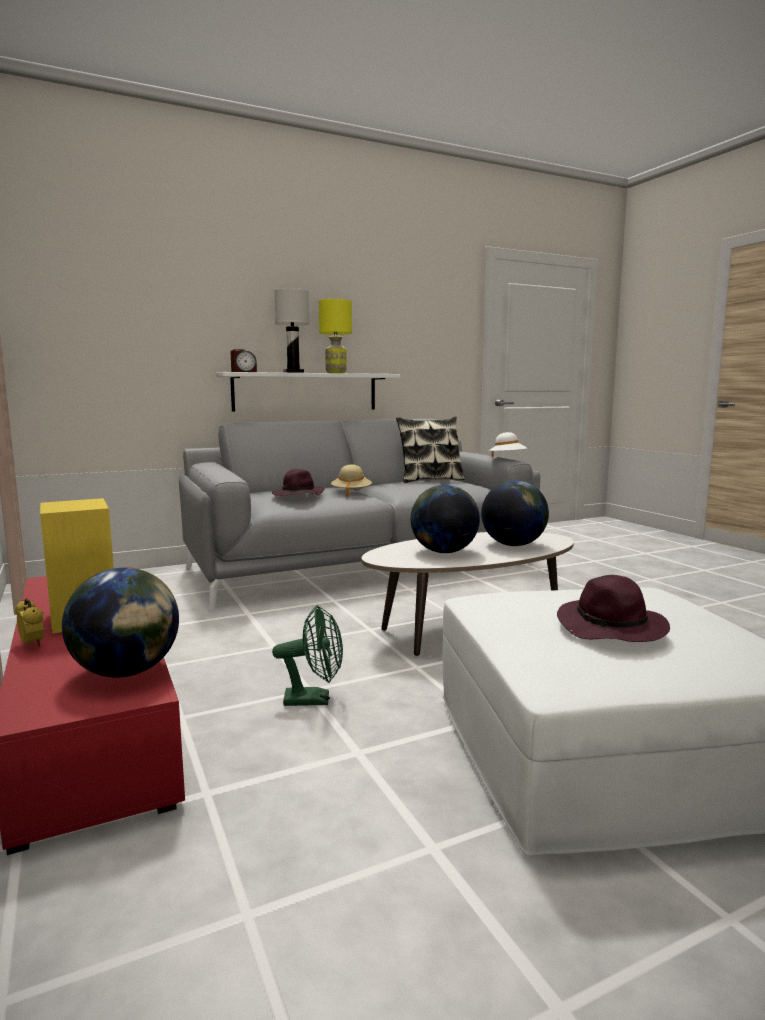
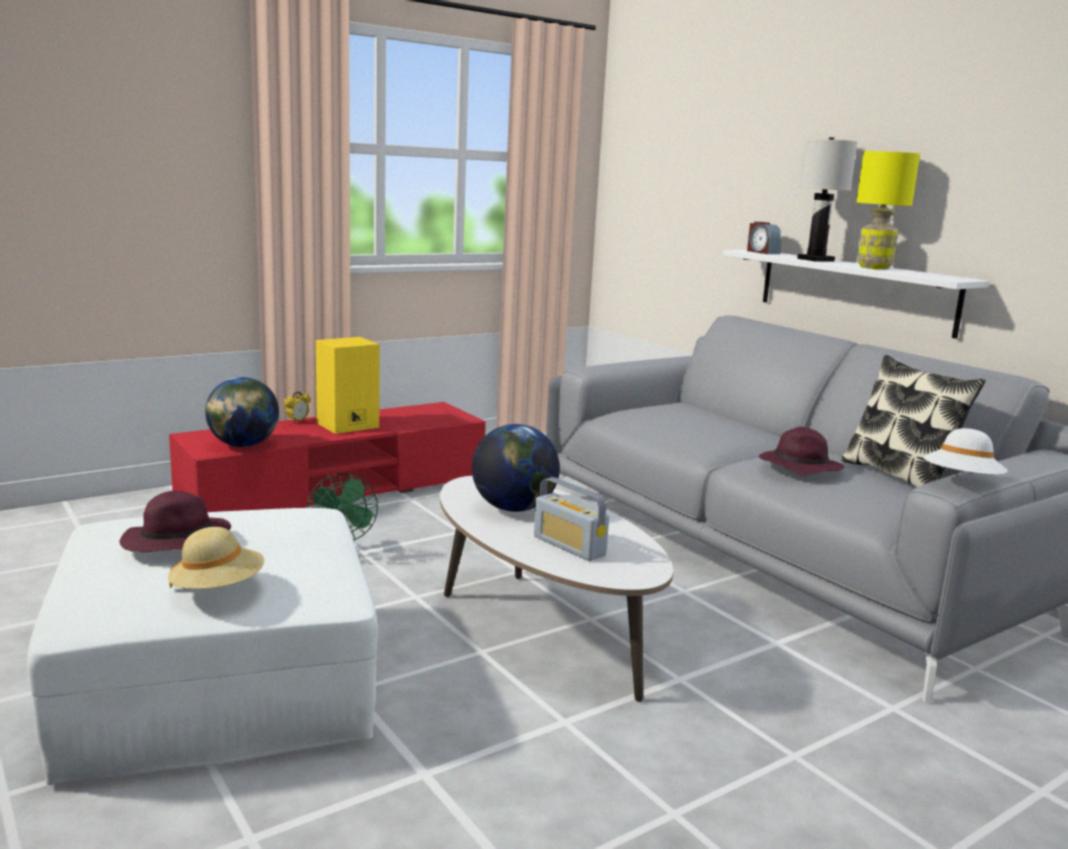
camera: 80 degrees right, 5 degrees up
purple hat [272,469,325,496] -> purple hat moved to [759,427,845,475]
beige hat [331,464,372,497] -> beige hat moved to [168,527,264,589]
globe [481,481,549,546] -> radio [534,477,609,561]

